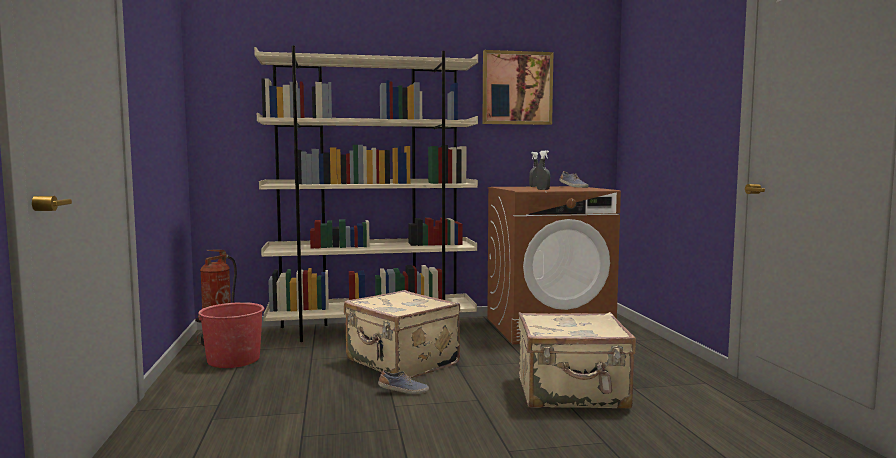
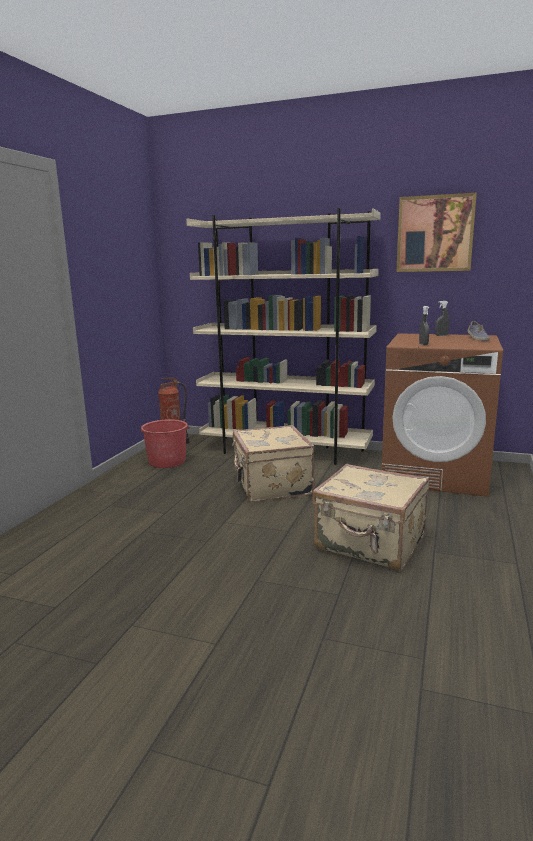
camera: 30 degrees right, 10 degrees up
shoe [378,371,429,394] -> none

